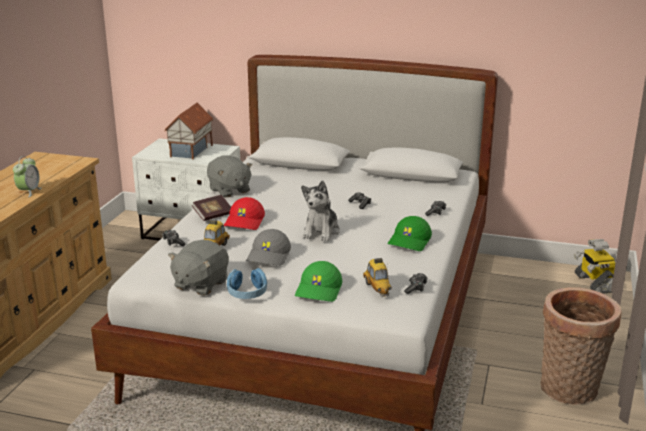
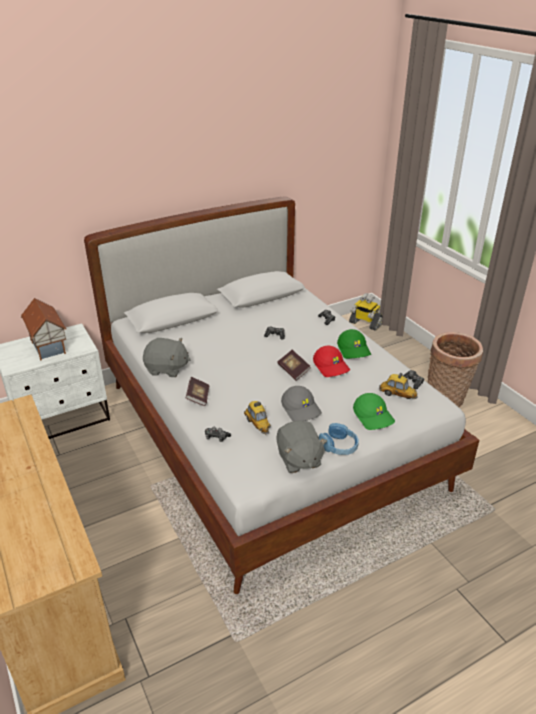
camera: 45 degrees left, 10 degrees up
alarm clock [13,156,41,197] -> none
red cap [224,197,265,230] -> red cap moved to [313,346,350,377]
plush toy [301,180,340,241] -> book [277,350,311,381]

